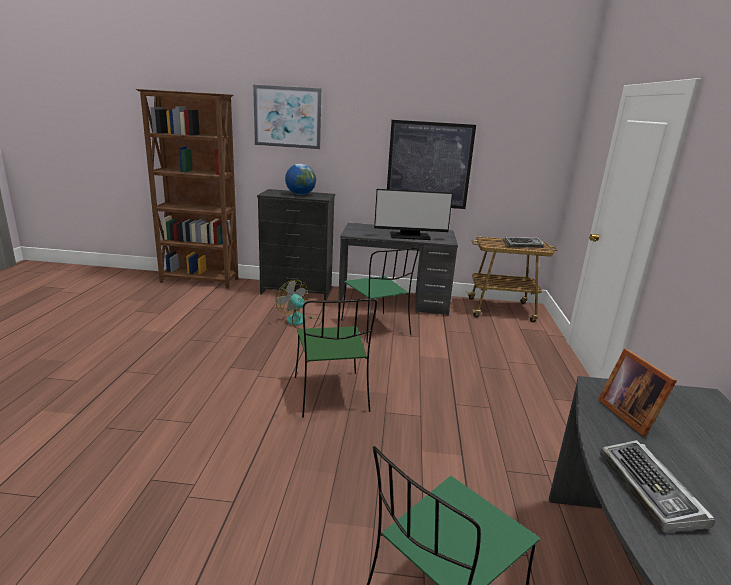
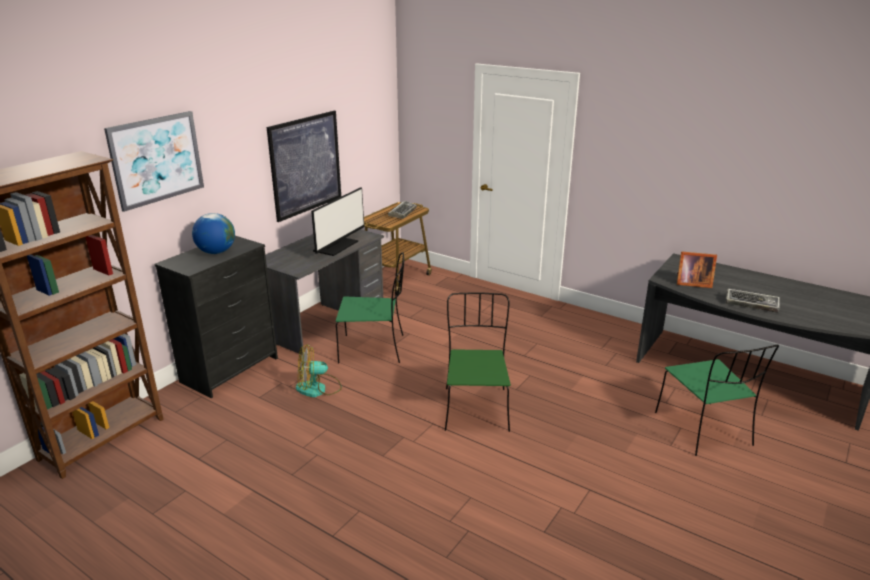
camera: 60 degrees left, 5 degrees up
green chair [295,299,377,417] -> green chair turned 105 degrees counterclockwise [445,292,511,432]

